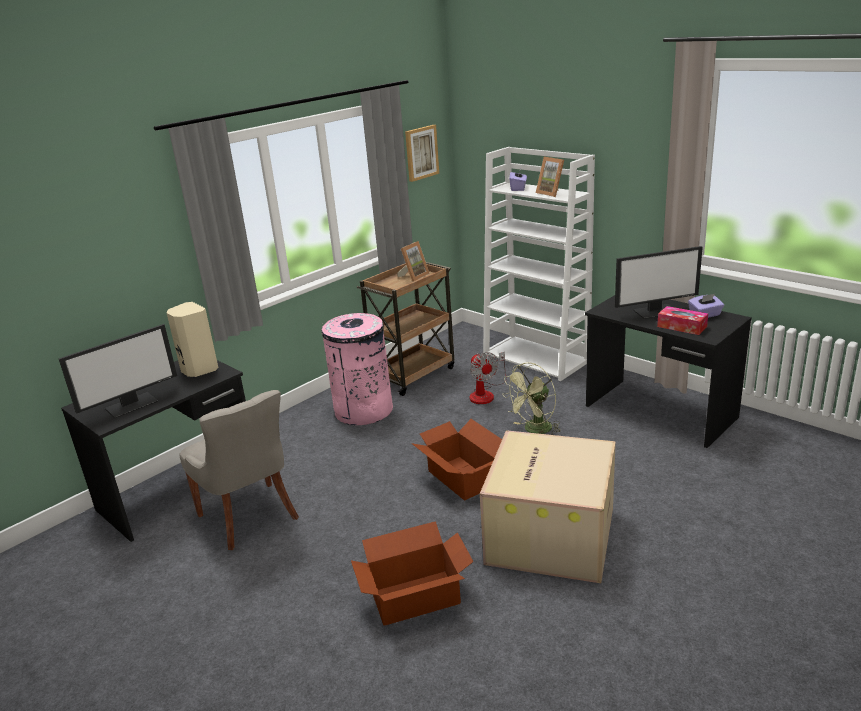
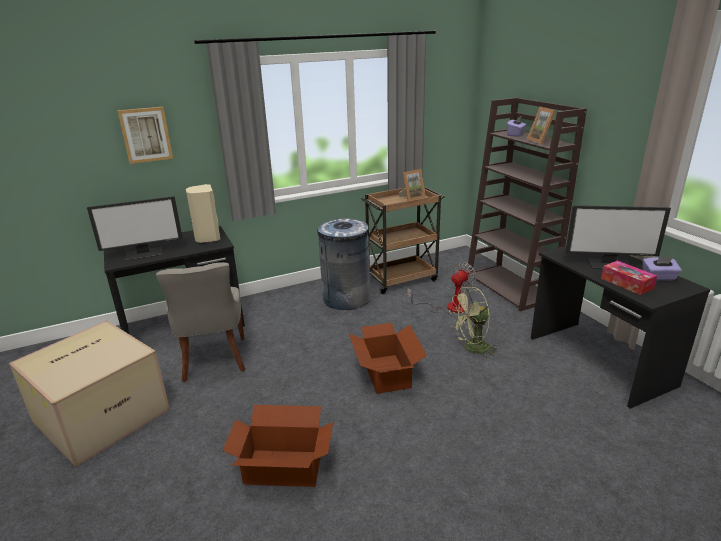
camera: 20 degrees right, 0 degrees up
pink trash can [322,313,393,425] -> grey trash can [317,219,371,310]
picture [405,125,439,182] -> picture moved to [117,107,173,164]
fan [470,352,507,404] -> fan turned 135 degrees counterclockwise [407,262,476,314]
cardboard box [480,430,616,583] -> cardboard box moved to [9,320,170,467]
white bookcase [483,147,595,381] -> brown bookcase [468,98,587,311]

